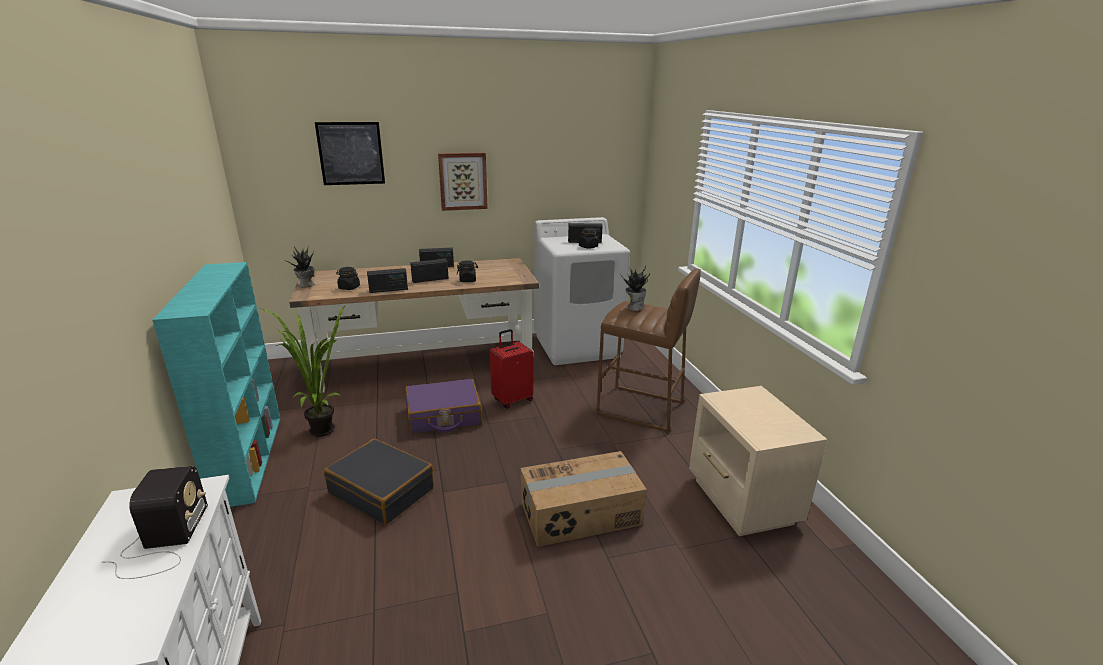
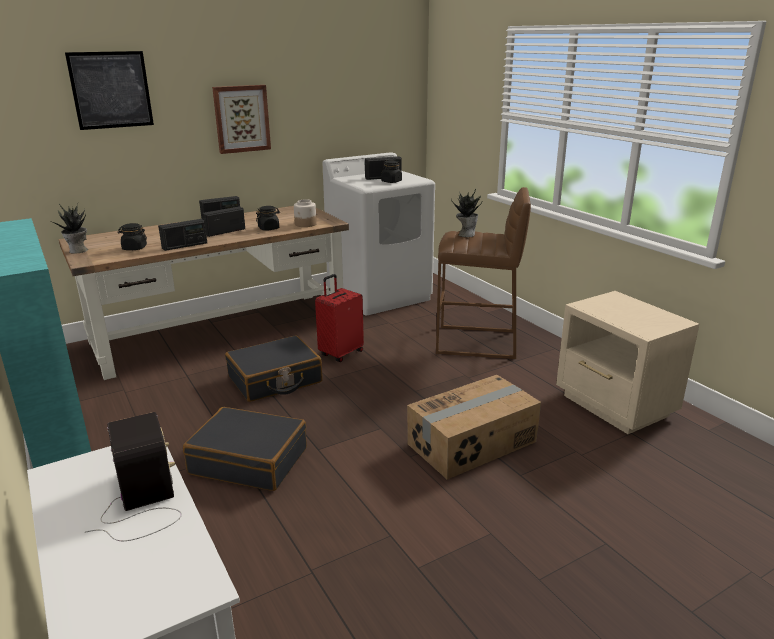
camera: 15 degrees left, 0 degrees up
potted plant [260,306,345,437] -> none
purple suitcase [405,379,482,434] -> black suitcase [225,336,323,402]
none -> jar [294,199,317,227]

